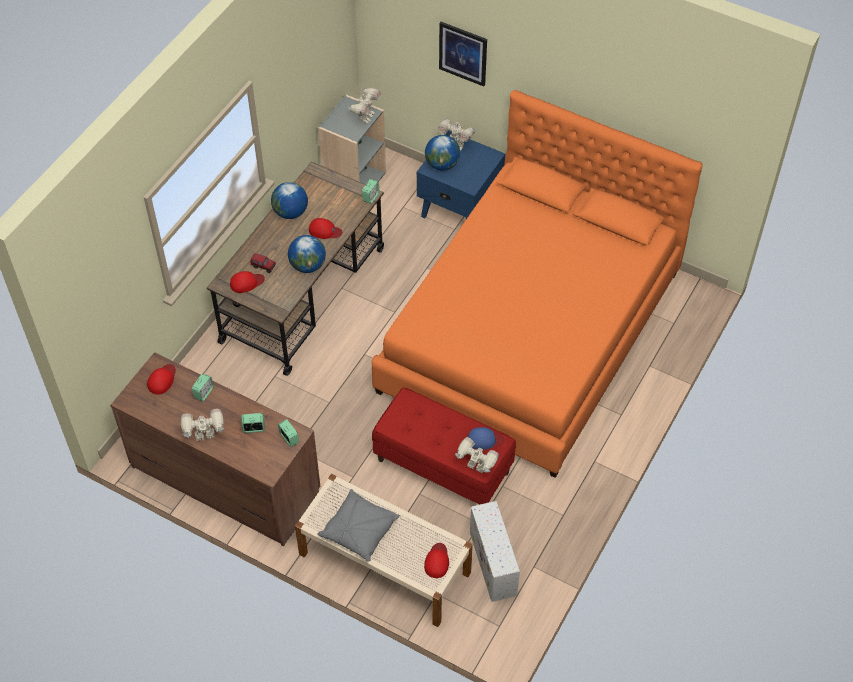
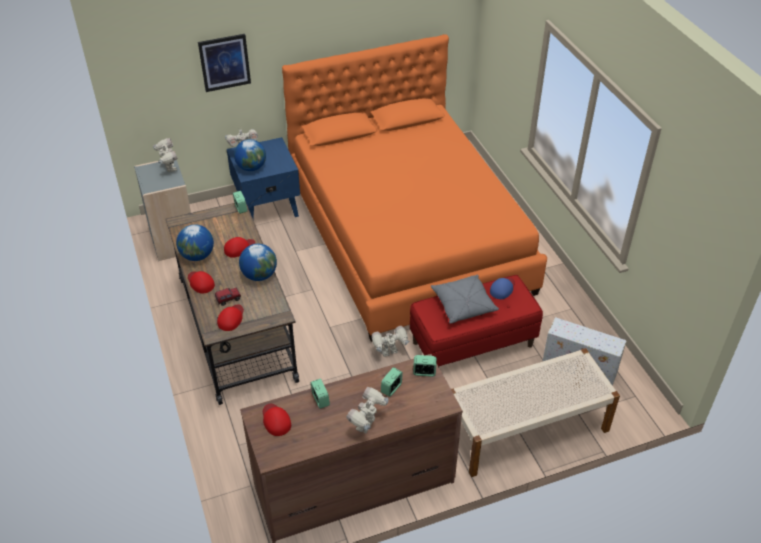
camera: 50 degrees left, 10 degrees down
grey pillow [317,489,400,561] -> grey pillow moved to [431,275,499,324]
red cap [424,543,449,578] -> red cap moved to [188,271,215,293]
toy robot [455,437,499,473] -> toy robot moved to [372,326,409,357]

